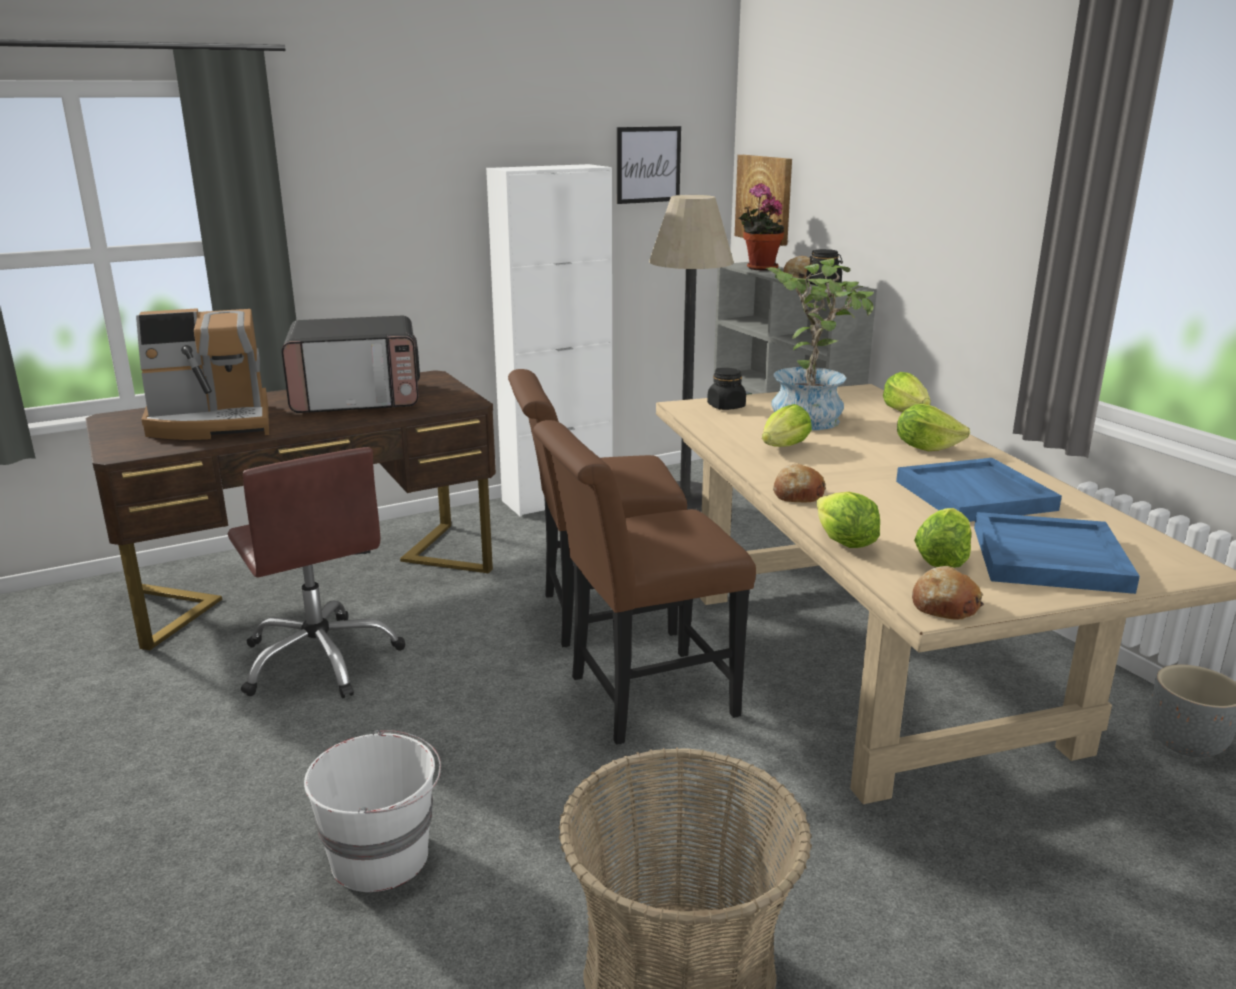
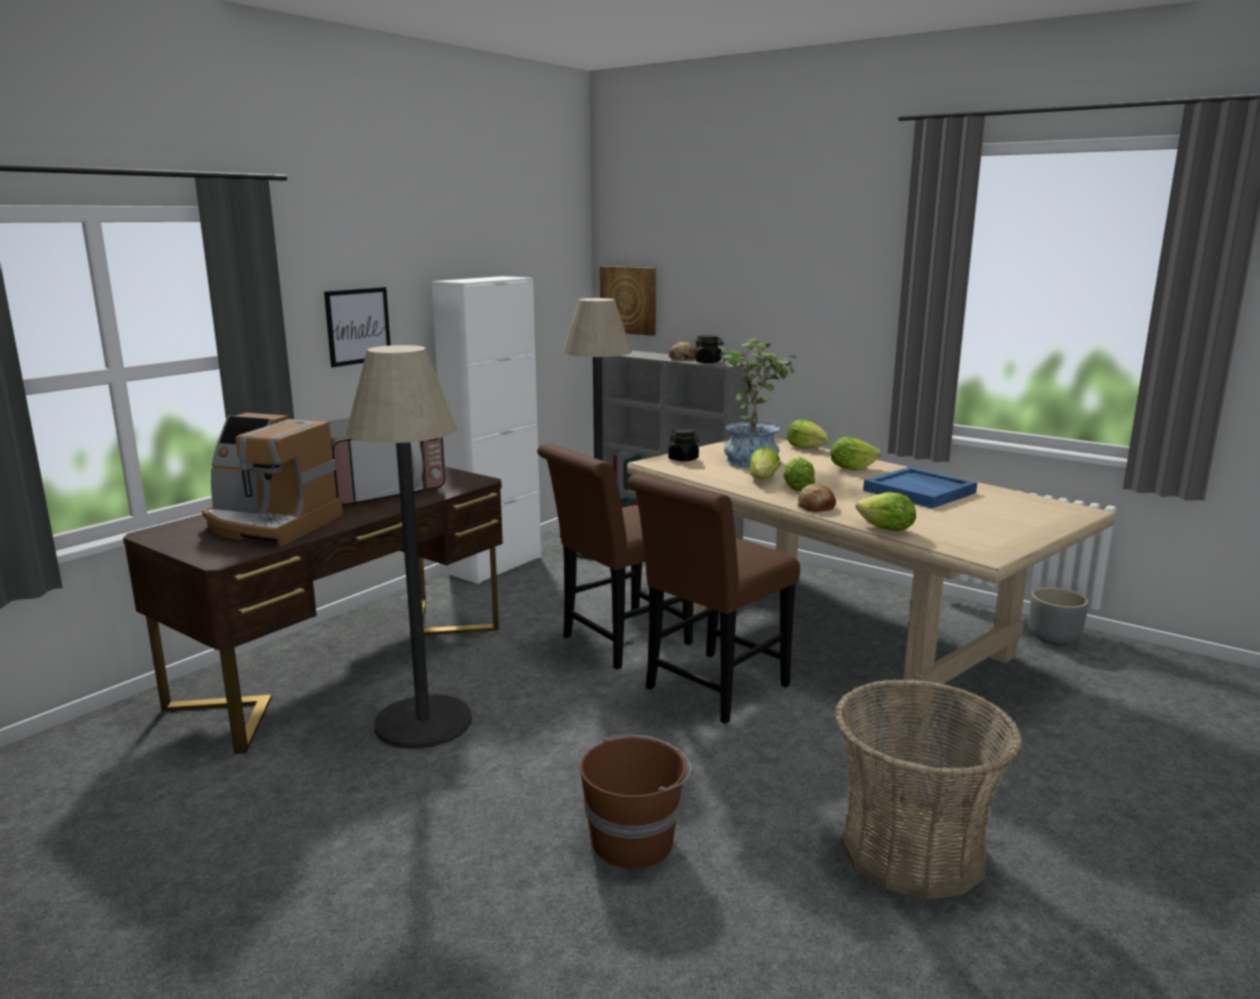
camera: 25 degrees left, 5 degrees down
coffee machine [136,308,269,440] -> coffee machine turned 60 degrees clockwise [202,413,343,547]
brown office chair [228,447,405,698] -> floor lamp [346,345,472,749]
white bucket [304,730,441,892] -> brown bucket [580,735,691,869]
picture [617,126,681,204] -> picture moved to [324,287,391,367]
potted plant [739,183,784,271] -> none
bread [912,566,984,620] -> none
lettuce [914,508,972,568] -> lettuce moved to [783,457,815,491]
blue tray [974,512,1140,594] -> none

